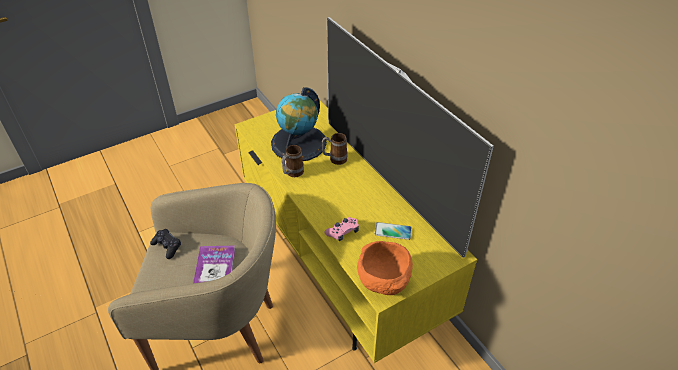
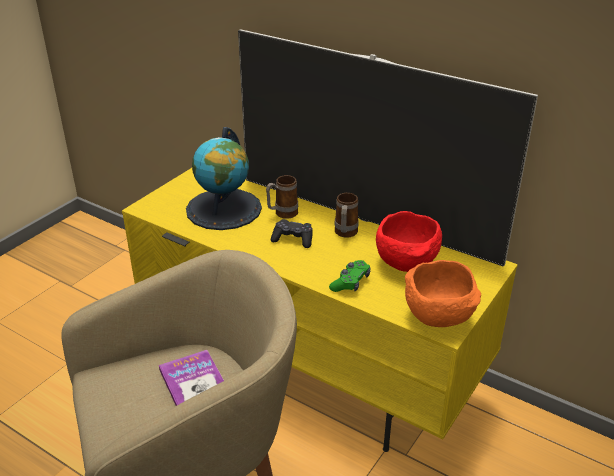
camera: 25 degrees left, 10 degrees down
black game controller [150,229,181,259] -> black game controller moved to [271,219,312,248]
mug [282,145,304,177] -> mug moved to [335,193,359,238]
pink game controller [324,217,359,241] -> green game controller [329,260,370,292]
phone [374,222,412,240] -> red bowl [376,211,442,272]

